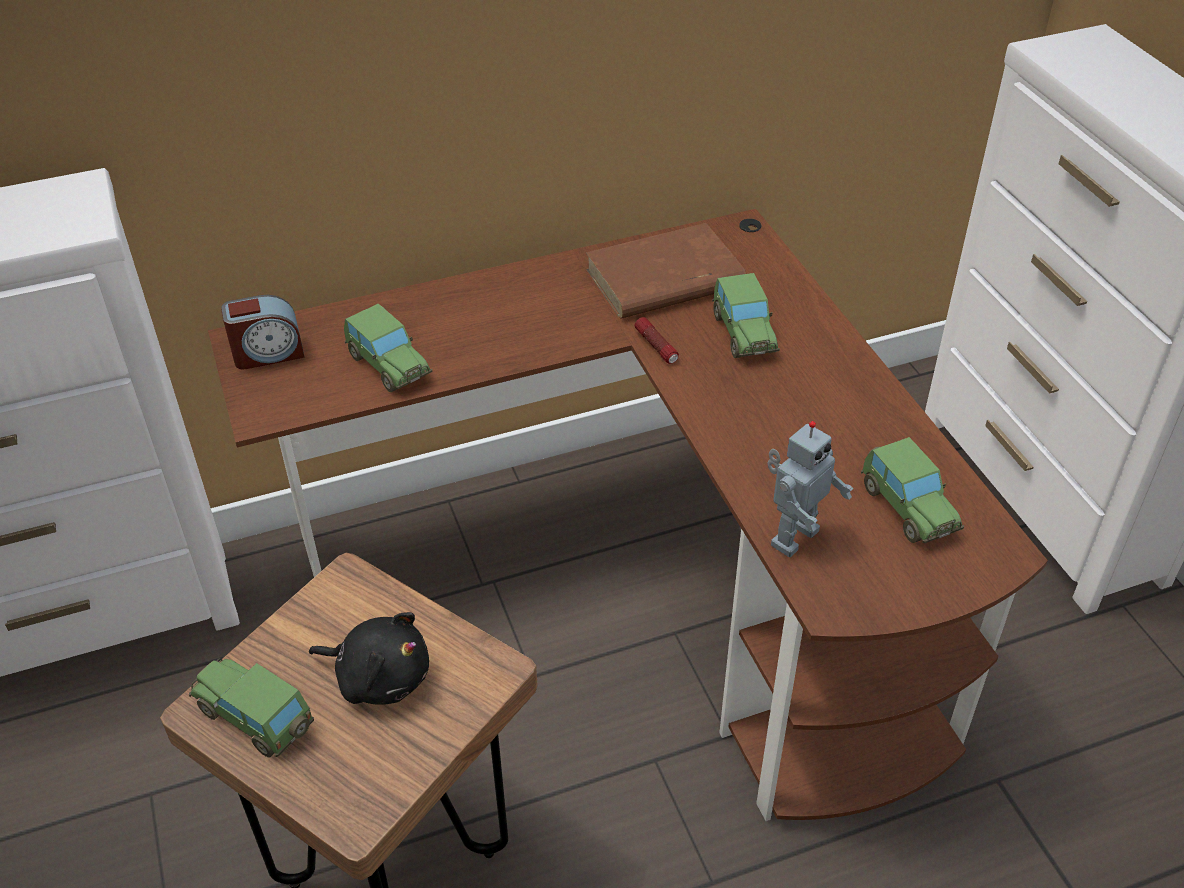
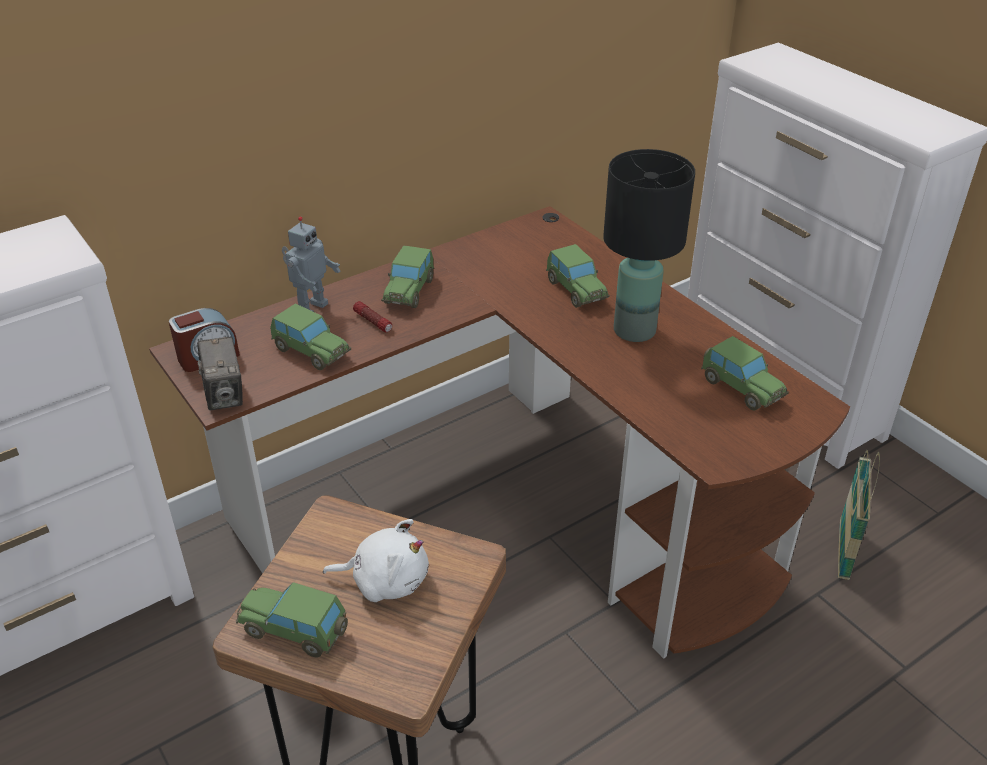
camera: 15 degrees left, 5 degrees down
black plush toy [309,612,429,705] -> white plush toy [323,519,429,602]
brown book [586,223,746,319] -> none
flashlight [635,317,679,364] -> flashlight moved to [353,301,392,332]
toy robot [767,421,854,557] -> toy robot moved to [282,216,340,312]
none -> camera [197,336,243,410]
none -> toy car [381,245,435,308]
none -> black table lamp [603,149,695,342]
none -> basket [838,450,880,580]

